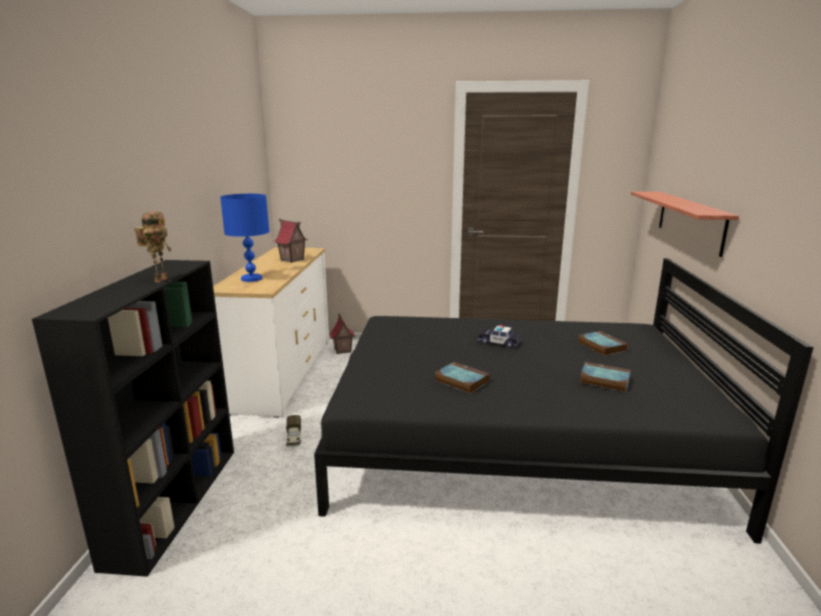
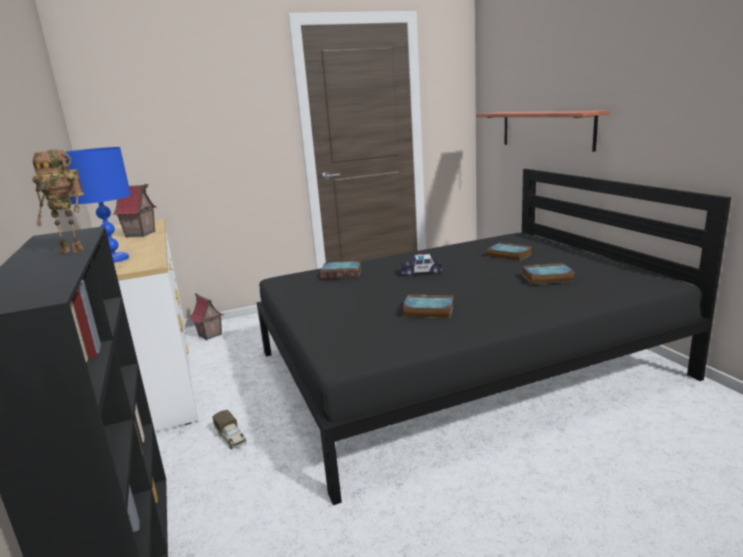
camera: 25 degrees left, 0 degrees up
toy robot [134,212,171,282] -> toy robot turned 105 degrees clockwise [32,150,84,253]
none -> book [320,261,361,279]

